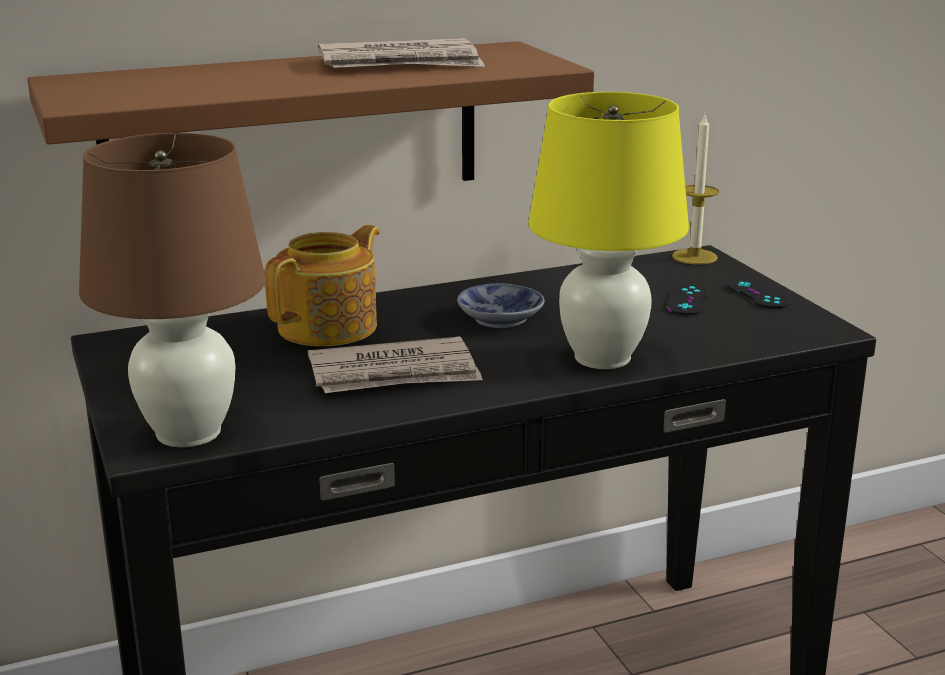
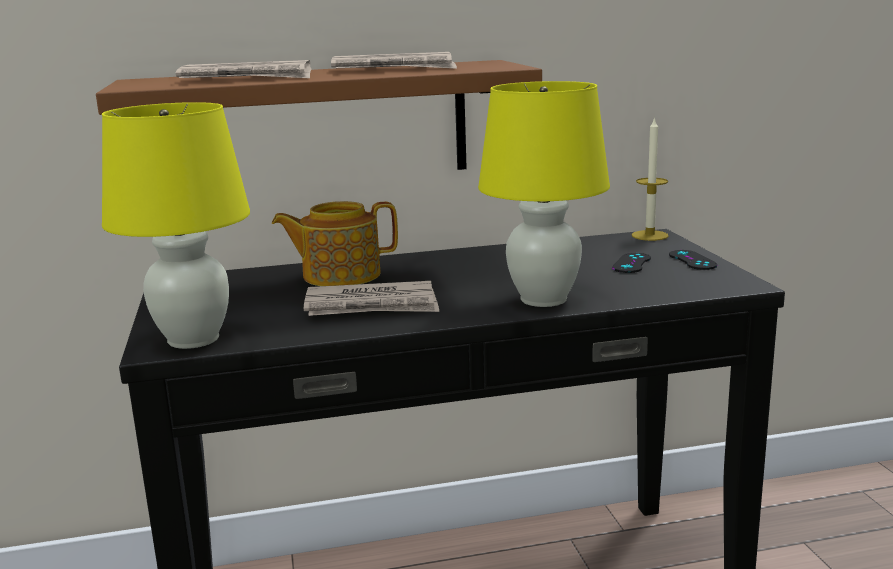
camera: 10 degrees right, 5 degrees down
brown table lamp [79,133,266,447] -> yellow table lamp [102,102,250,349]
teapot [265,225,380,346] -> teapot turned 150 degrees counterclockwise [272,201,398,286]
bowl [457,283,545,328] -> none
none -> newspaper [176,60,311,78]

